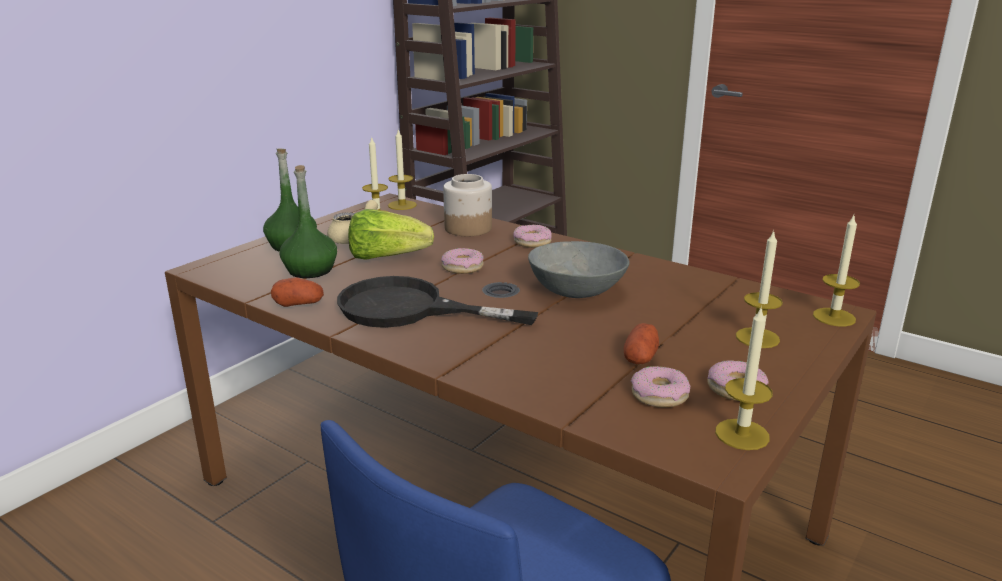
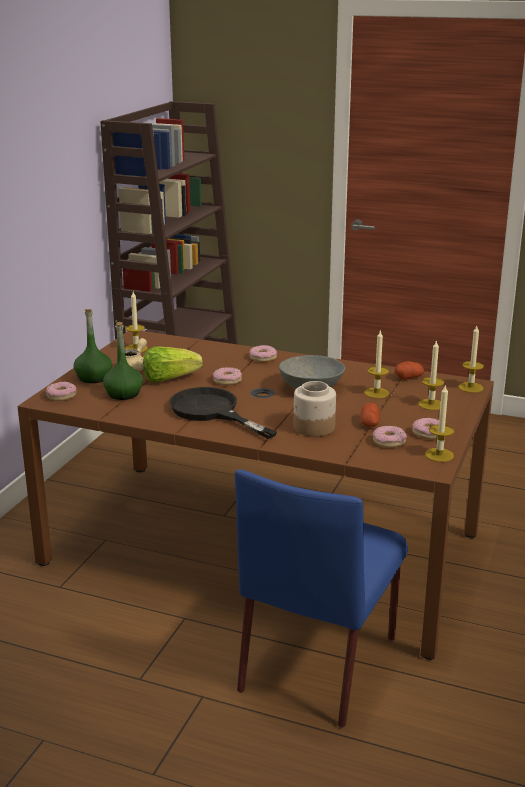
camera: 15 degrees left, 0 degrees up
potato [271,277,324,307] -> potato moved to [395,361,424,380]
black frying pan [337,276,538,328] -> black frying pan turned 45 degrees clockwise [169,387,277,439]
candle [388,130,417,210] -> candle moved to [364,331,390,398]
jar [443,174,492,236] -> jar moved to [294,381,336,437]
none -> donut [46,381,76,401]

